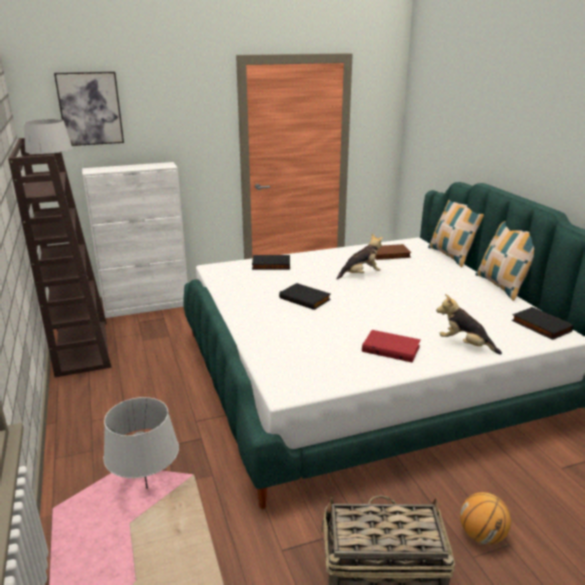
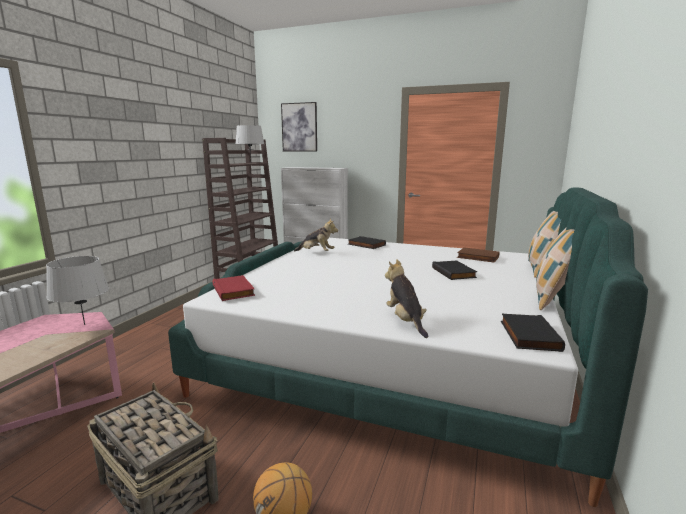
camera: 40 degrees right, 10 degrees down
black book [279,283,331,310] -> black book moved to [432,260,477,280]
plush toy [337,234,383,279] -> plush toy moved to [294,218,338,252]
red book [362,330,421,363] -> red book moved to [213,275,255,301]

